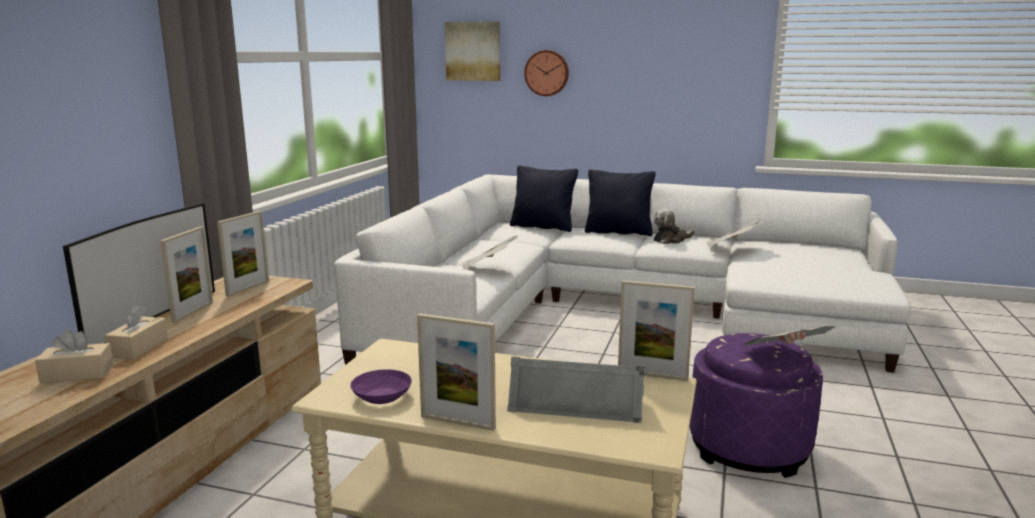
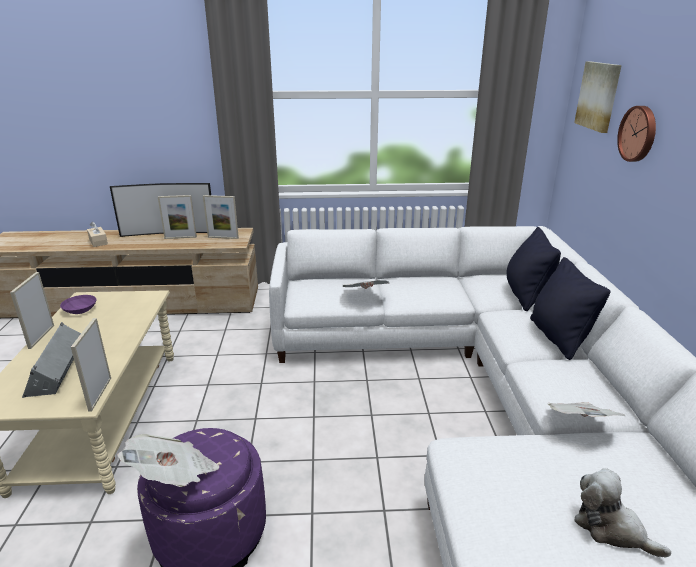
camera: 70 degrees right, 10 degrees up
beige tissue box [105,305,168,359] -> none
plush toy [654,209,694,244] -> plush toy moved to [574,468,671,557]

